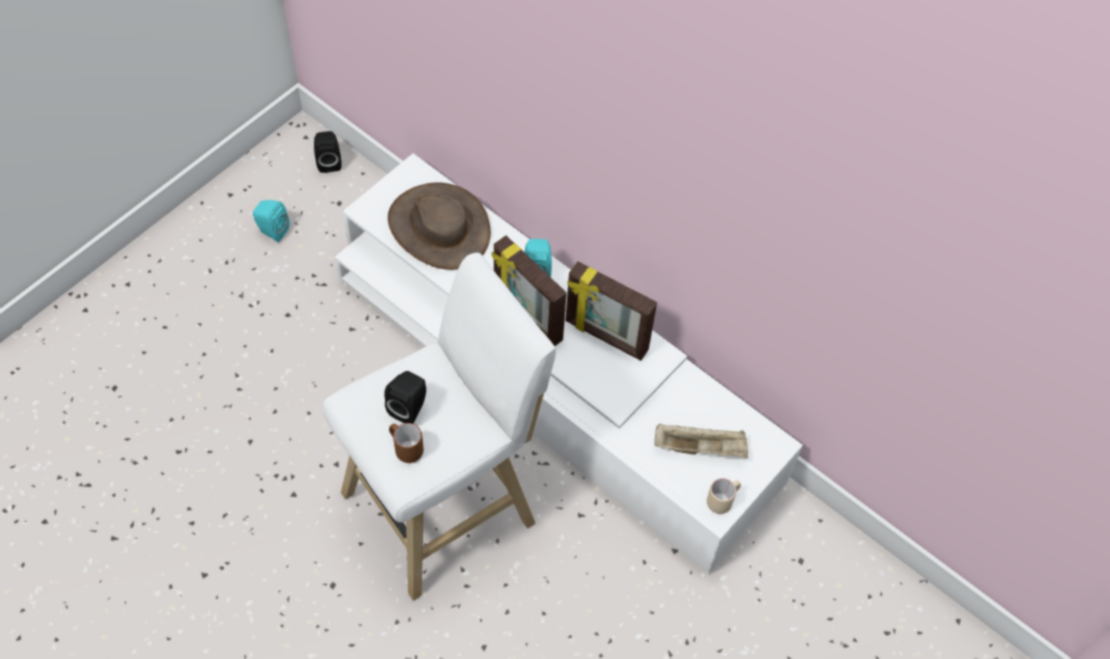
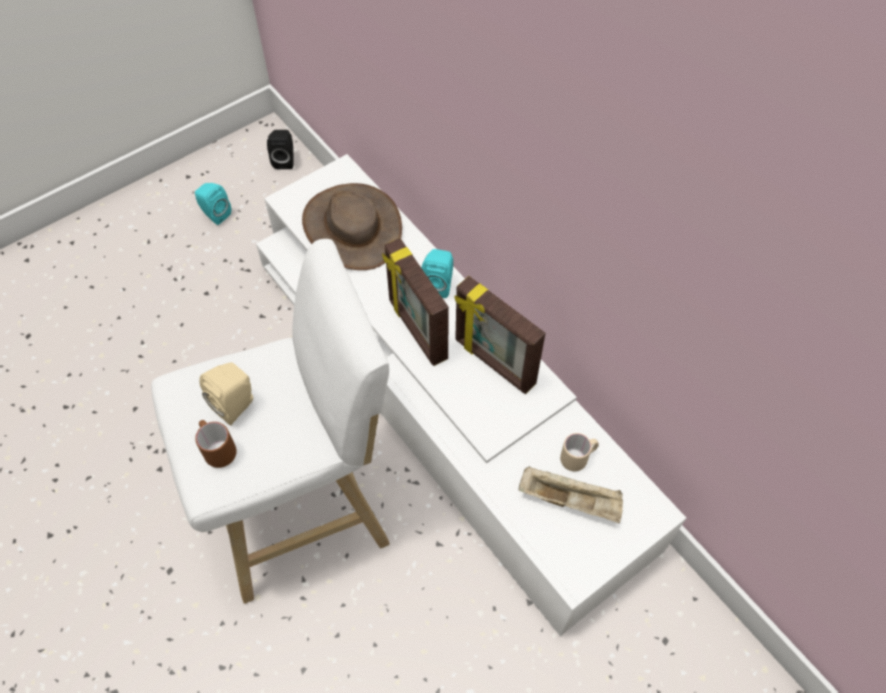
camera: 15 degrees right, 0 degrees up
black speaker [384,371,426,424] -> beige speaker [199,362,253,426]
beige mug [707,478,741,514] -> beige mug moved to [560,433,599,471]

